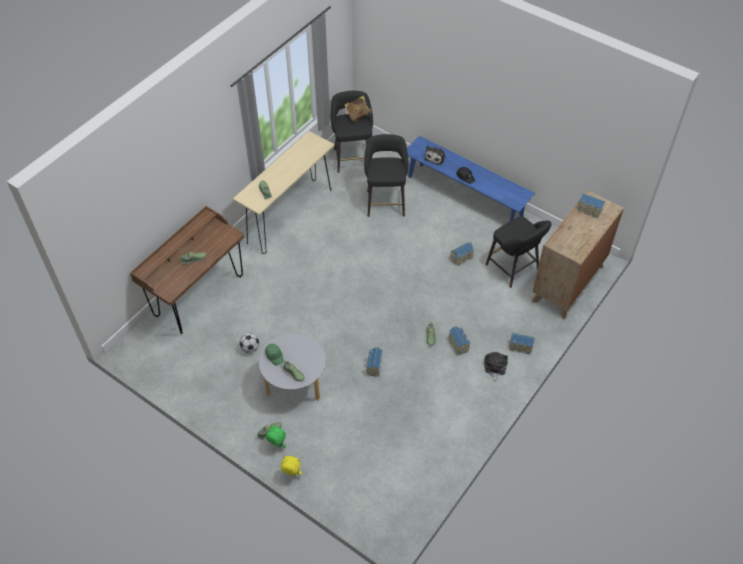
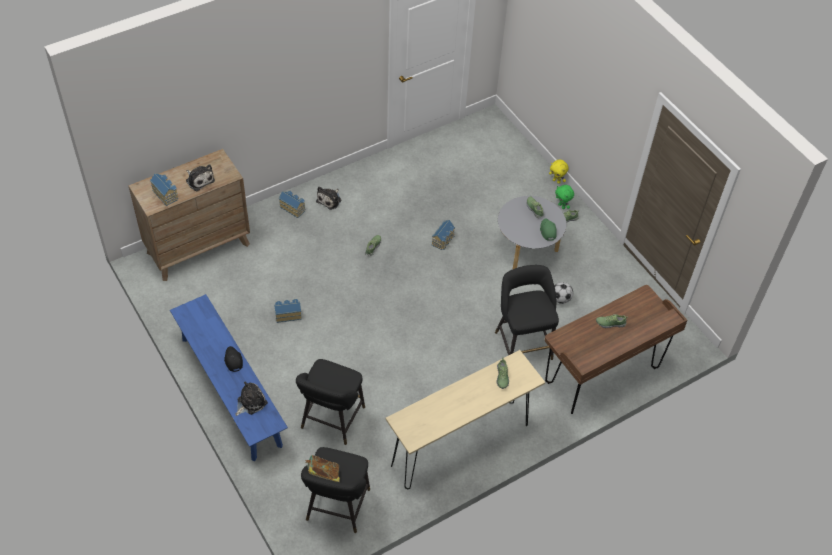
camera: 160 degrees left, 0 degrees up
toy house [449,326,470,355] -> none
black stool [486,216,552,288] -> black stool moved to [495,265,559,360]
none -> plush toy [186,164,215,191]

